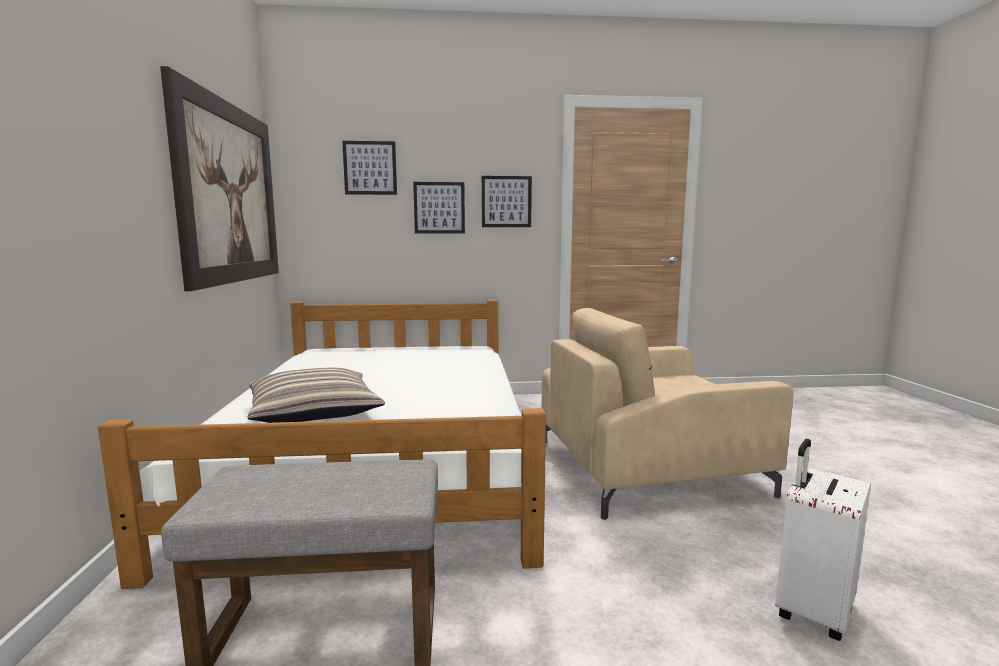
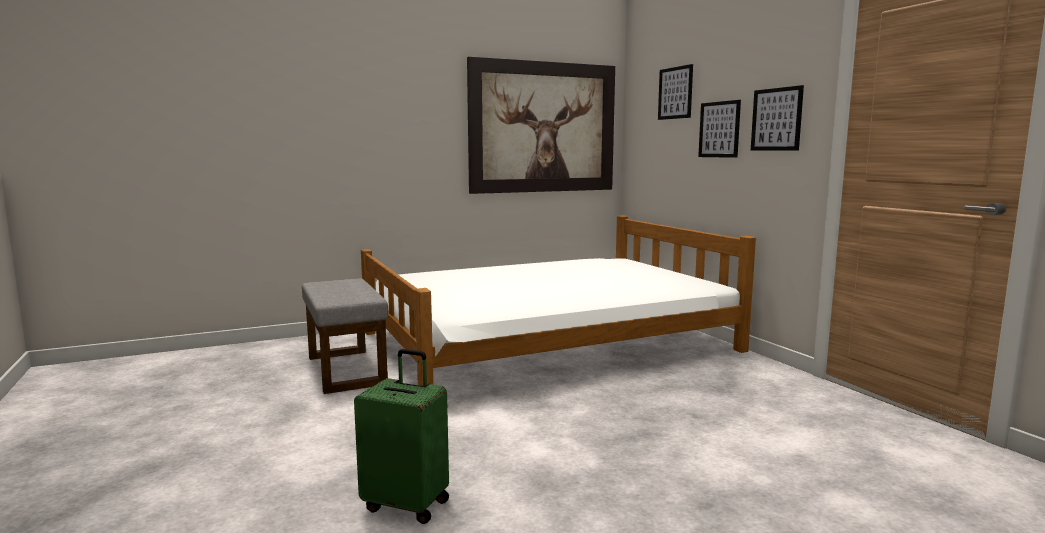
camera: 70 degrees right, 0 degrees up
pillow [248,368,385,423] -> none
beige armchair [542,308,794,520] -> none
white suitcase [775,439,871,641] -> green suitcase [354,349,449,524]

